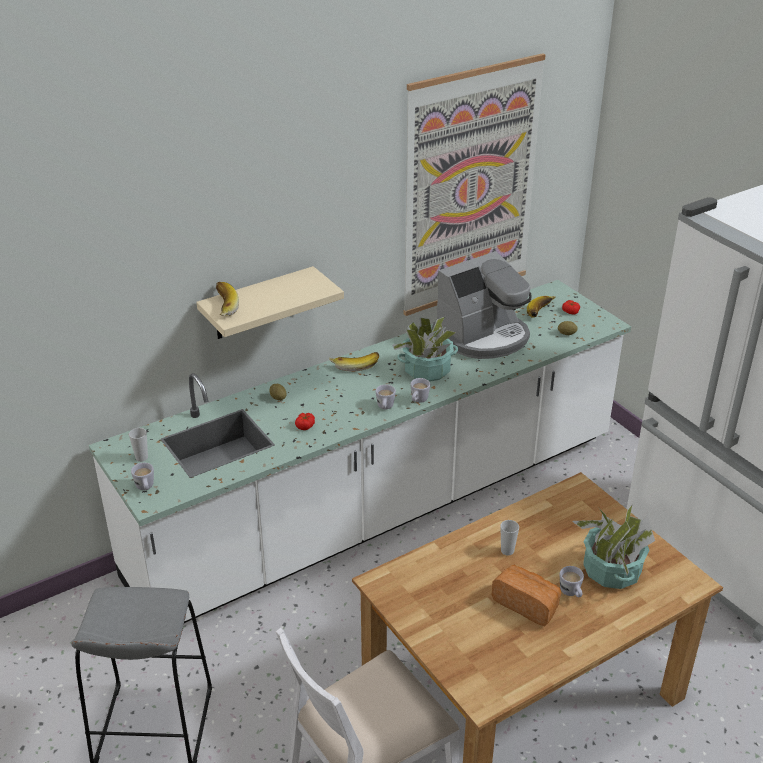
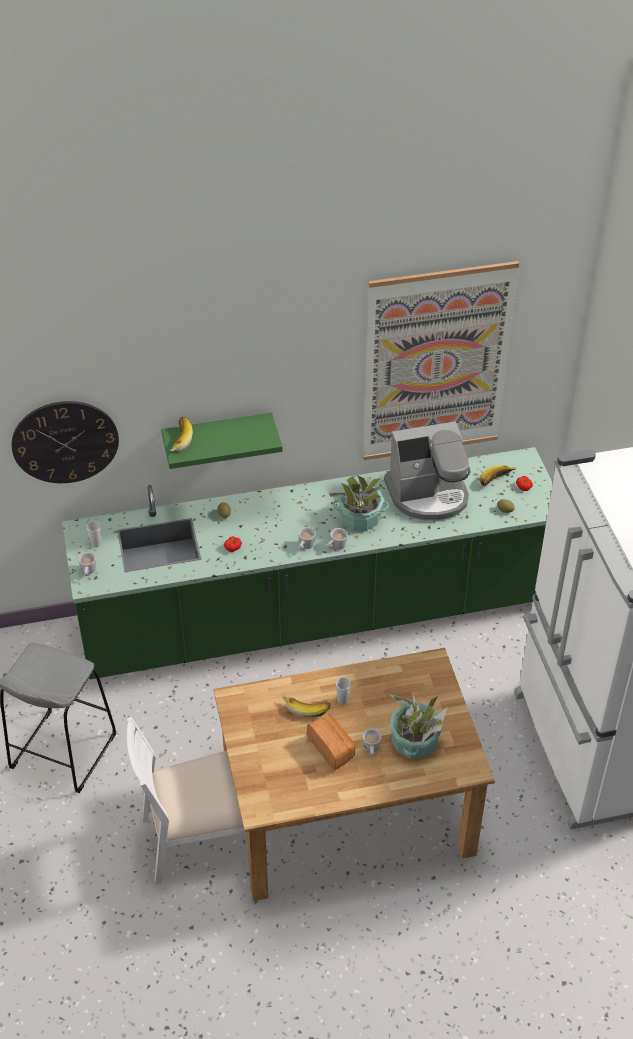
camera: 20 degrees right, 10 degrees up
white counter [89,280,631,623] -> green counter [62,447,553,679]
beige shelf [196,266,344,339] -> green shelf [161,413,283,469]
banana [329,352,379,372] -> banana moved to [282,695,330,718]
none -> wall clock [12,401,119,483]

